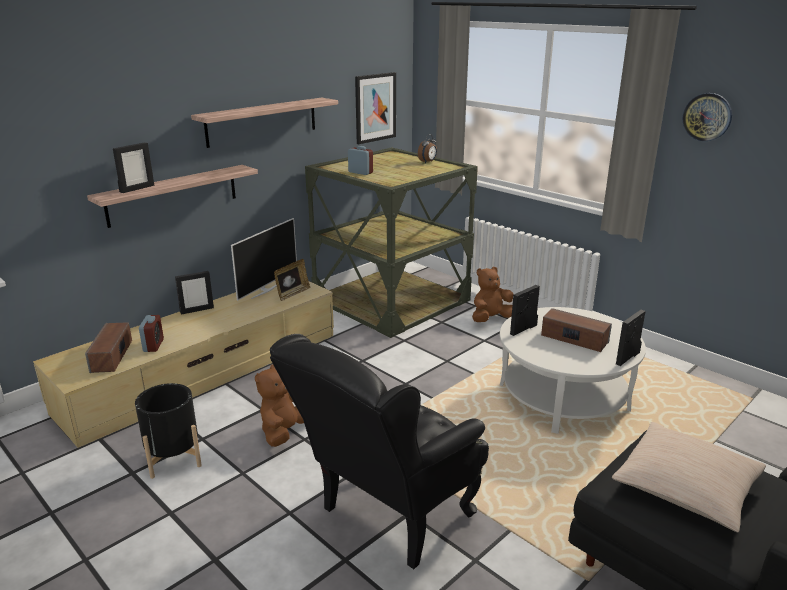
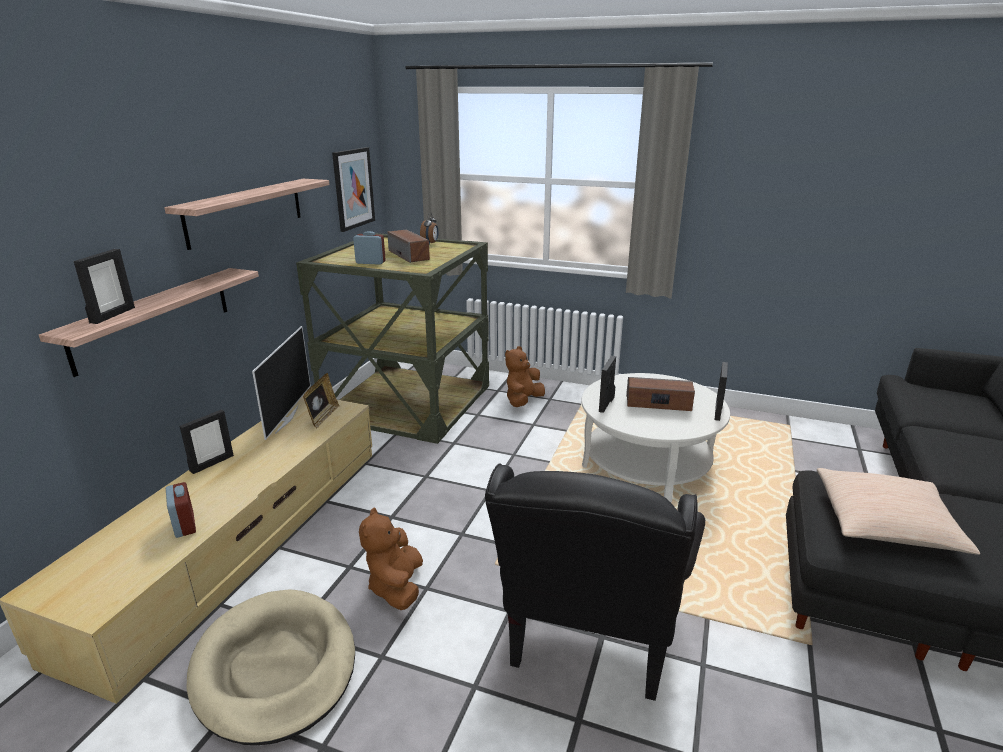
camera: 25 degrees left, 0 degrees up
speaker [85,322,132,373] -> speaker moved to [387,230,430,263]
black planter [135,383,202,479] -> beige dog bed [187,589,355,745]
wall clock [682,93,732,141] -> none

